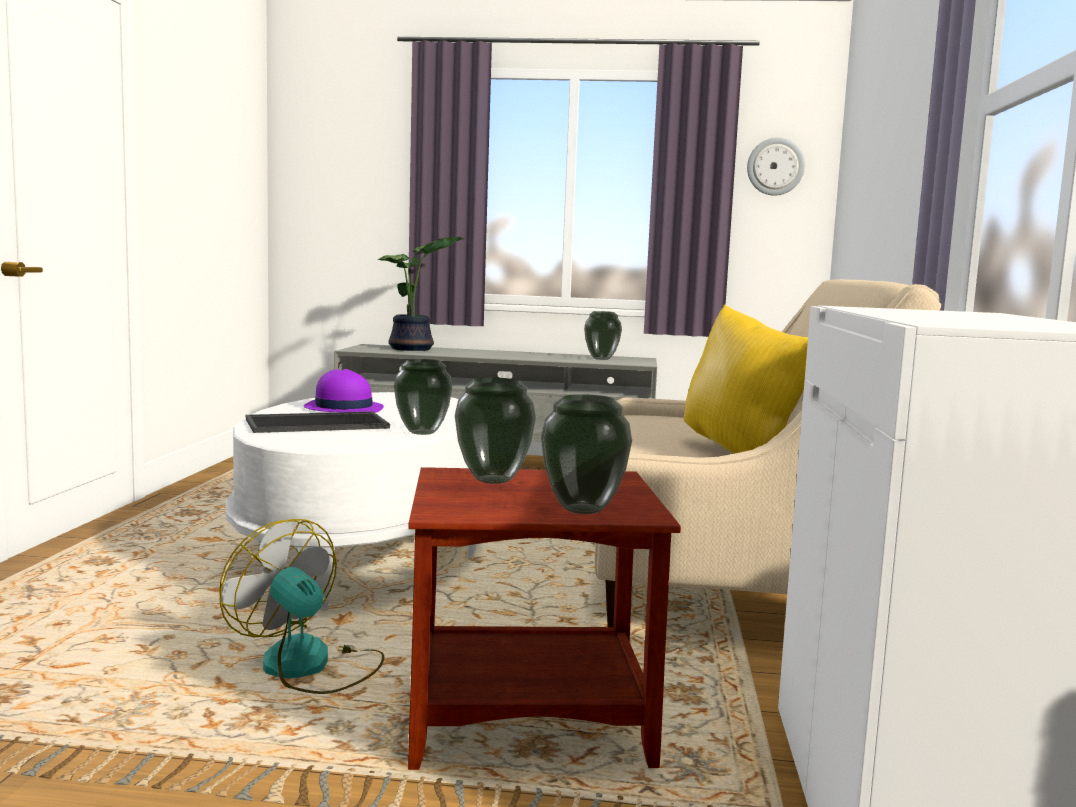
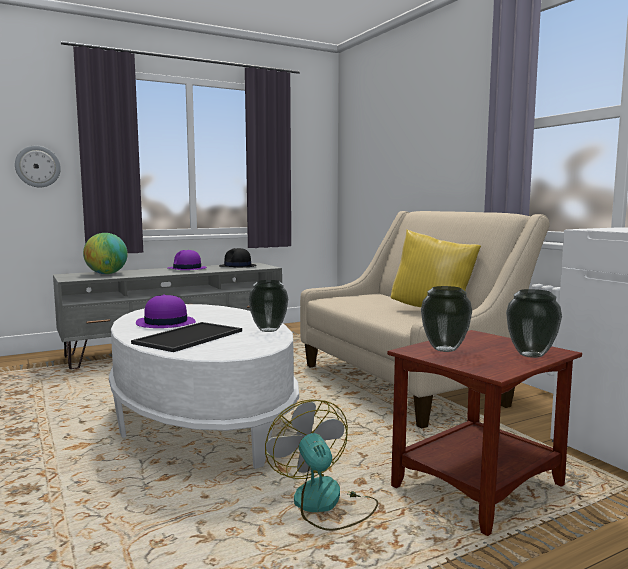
camera: 35 degrees left, 0 degrees up
fan [219,519,384,694] -> fan turned 60 degrees clockwise [265,399,378,531]
potted plant [377,237,465,351] -> globe [83,233,128,274]
vase [584,311,622,360] -> black hat [219,248,257,268]
wall clock [747,137,805,196] -> wall clock moved to [15,146,61,188]
none -> purple hat [167,250,207,270]

